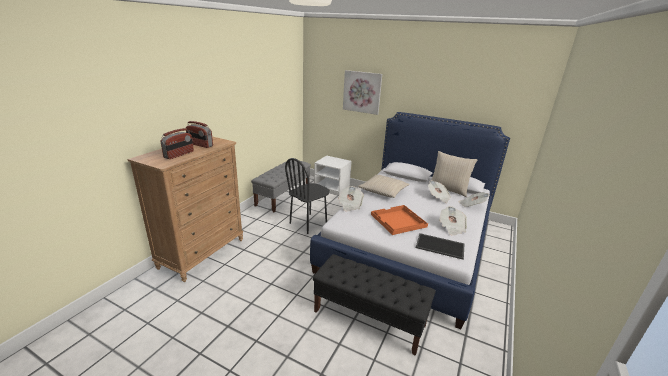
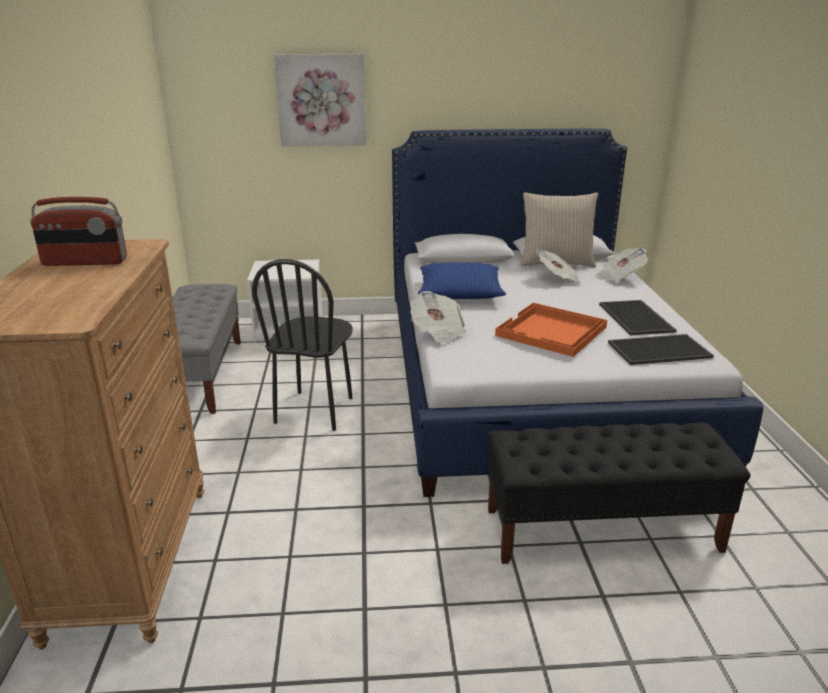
camera: 30 degrees left, 0 degrees up
radio [161,128,194,159] -> none
beige pillow [358,175,410,198] -> blue pillow [418,263,506,299]
newspaper [439,206,467,236] -> tray [599,300,676,335]

